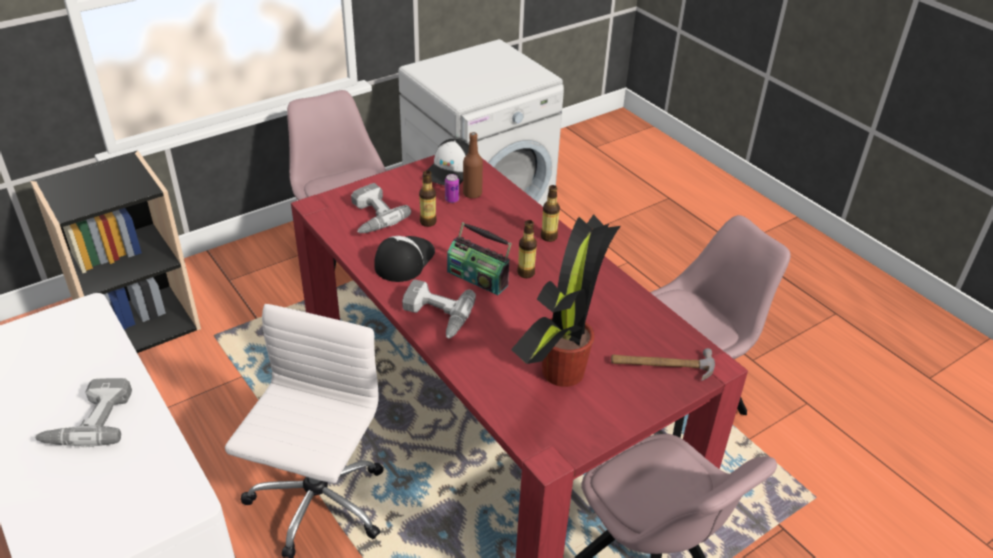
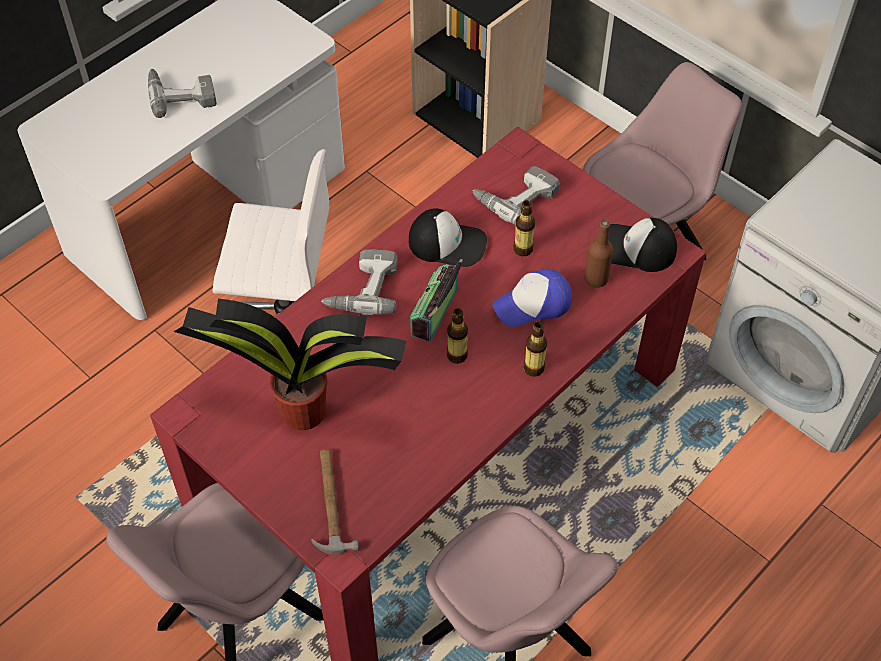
camera: 80 degrees right, 15 degrees up
can [445,174,459,203] -> none
none -> cap [492,269,572,327]

